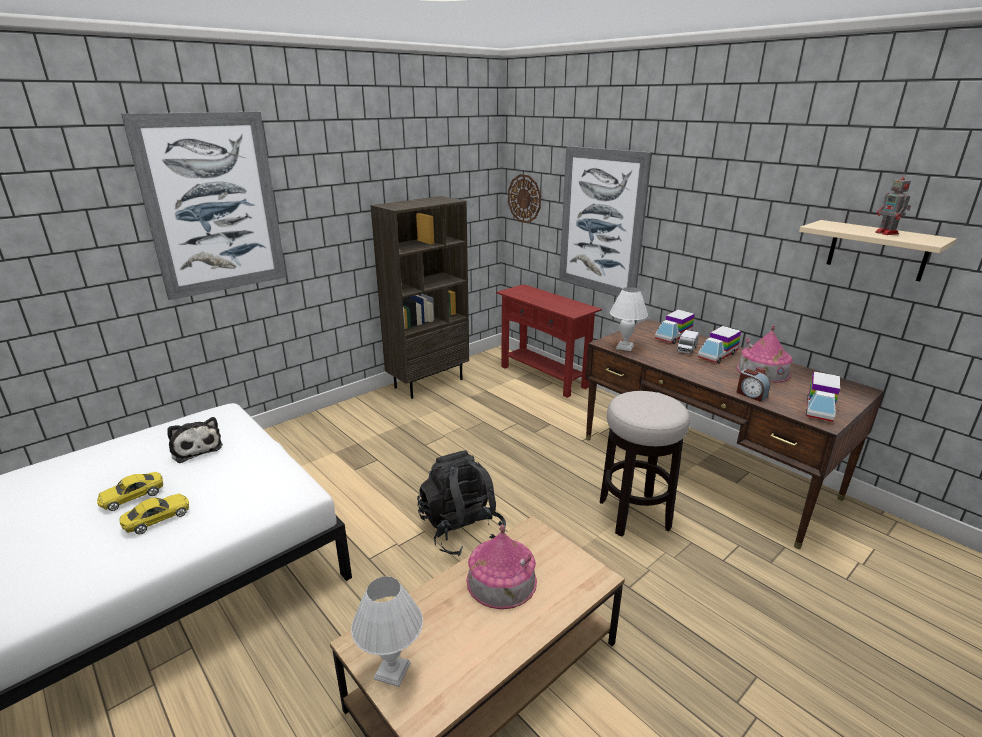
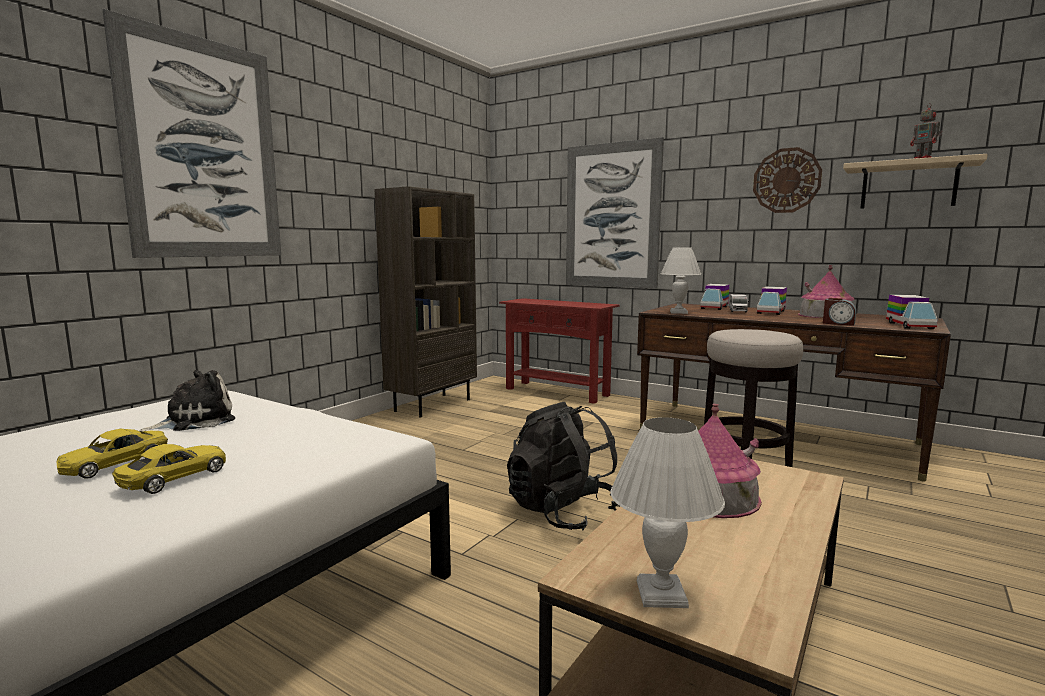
camera: 15 degrees left, 15 degrees down
plush toy [167,417,223,463] -> plush toy turned 75 degrees counterclockwise [140,370,235,432]
wall clock [508,174,541,223] -> wall clock moved to [753,147,822,213]

